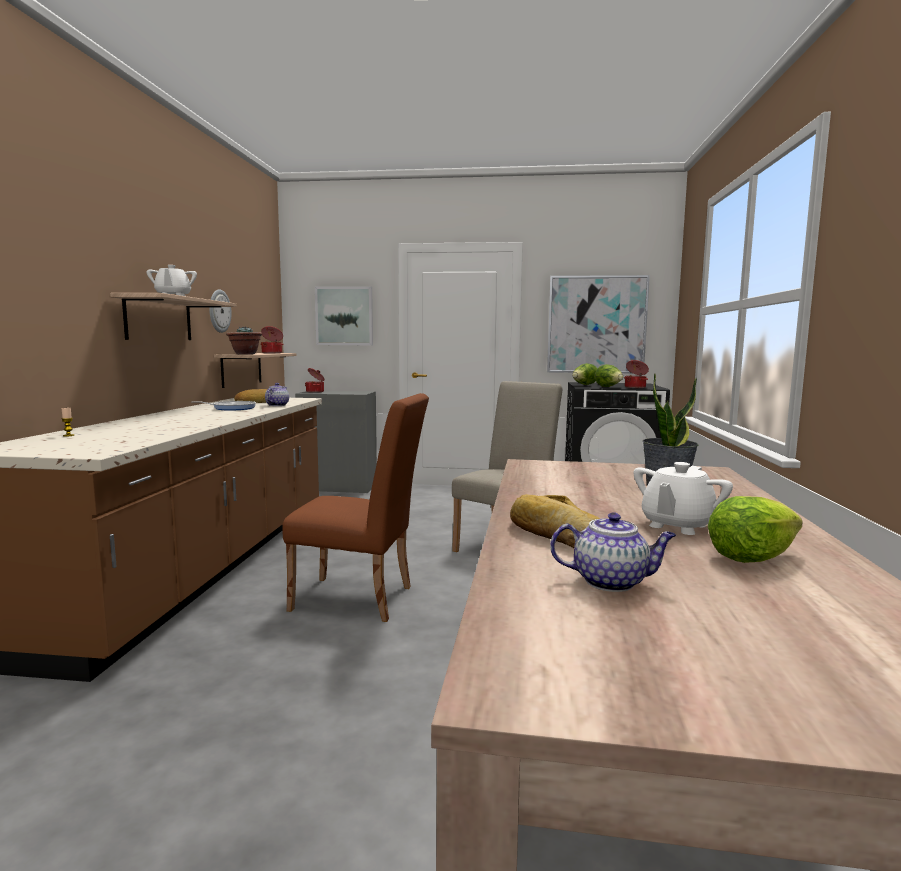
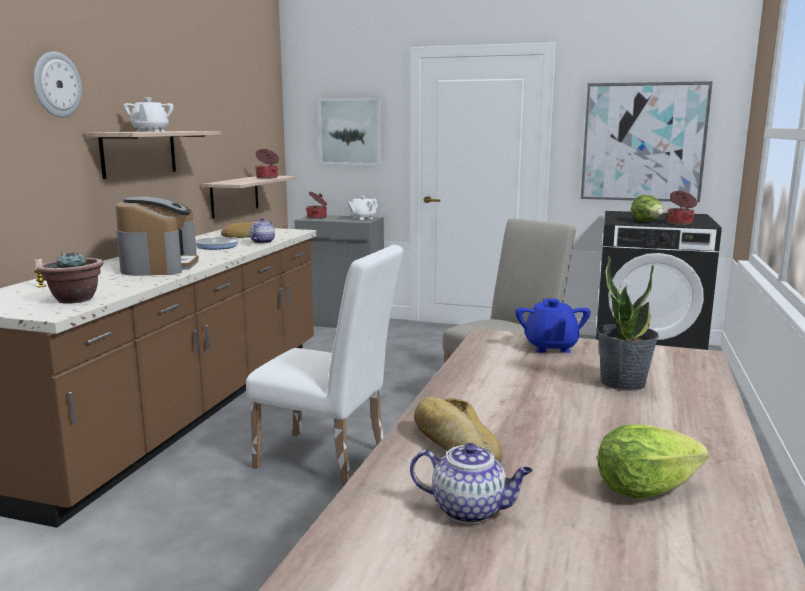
camera: 10 degrees right, 5 degrees up
wall clock [209,289,232,333] -> wall clock moved to [33,51,82,117]
potted plant [226,326,262,354] -> potted plant moved to [37,251,103,304]
brown chair [282,393,429,622] -> white chair [246,245,404,485]
lettuce [572,363,597,385] -> none
white teapot [634,462,733,535] -> white teapot moved to [348,196,378,220]
none -> coffee machine [116,196,199,276]
none -> blue teapot [515,299,591,353]

